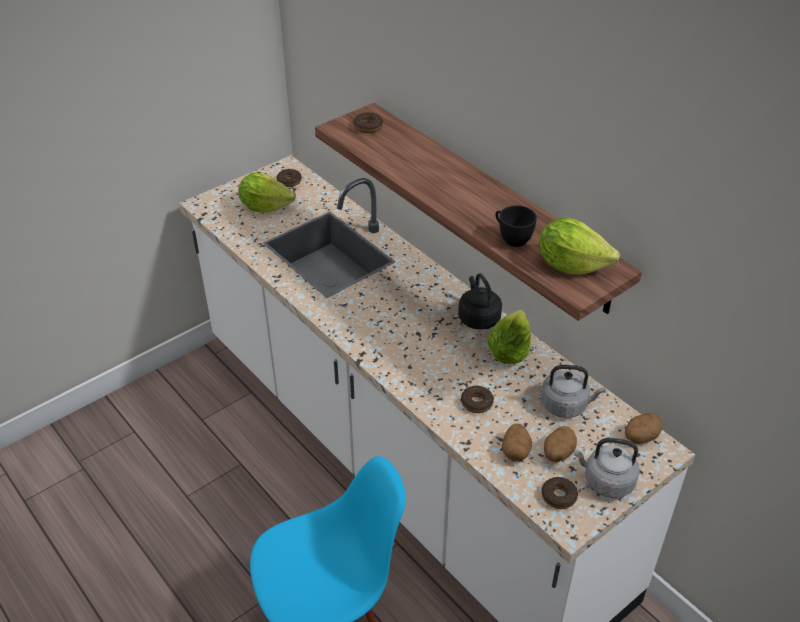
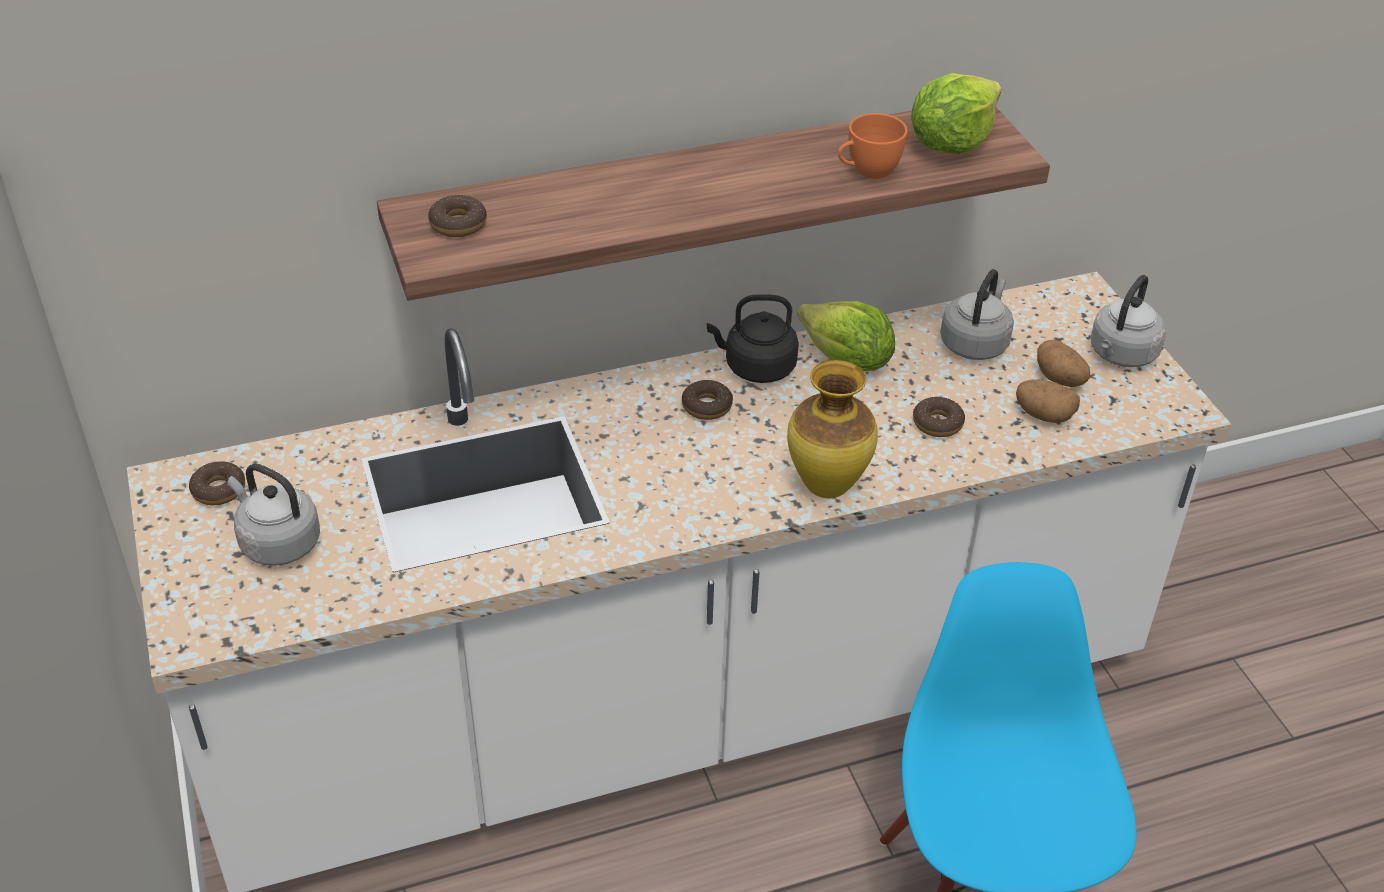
camera: 70 degrees left, 0 degrees up
lettuce [238,173,296,213] -> grey kettle [228,464,320,566]
black cup [496,205,537,247] -> orange cup [838,113,908,179]
donut [541,477,578,509] -> donut moved to [682,380,733,420]
potato [625,413,662,444] -> none
none -> vase [787,359,878,498]

